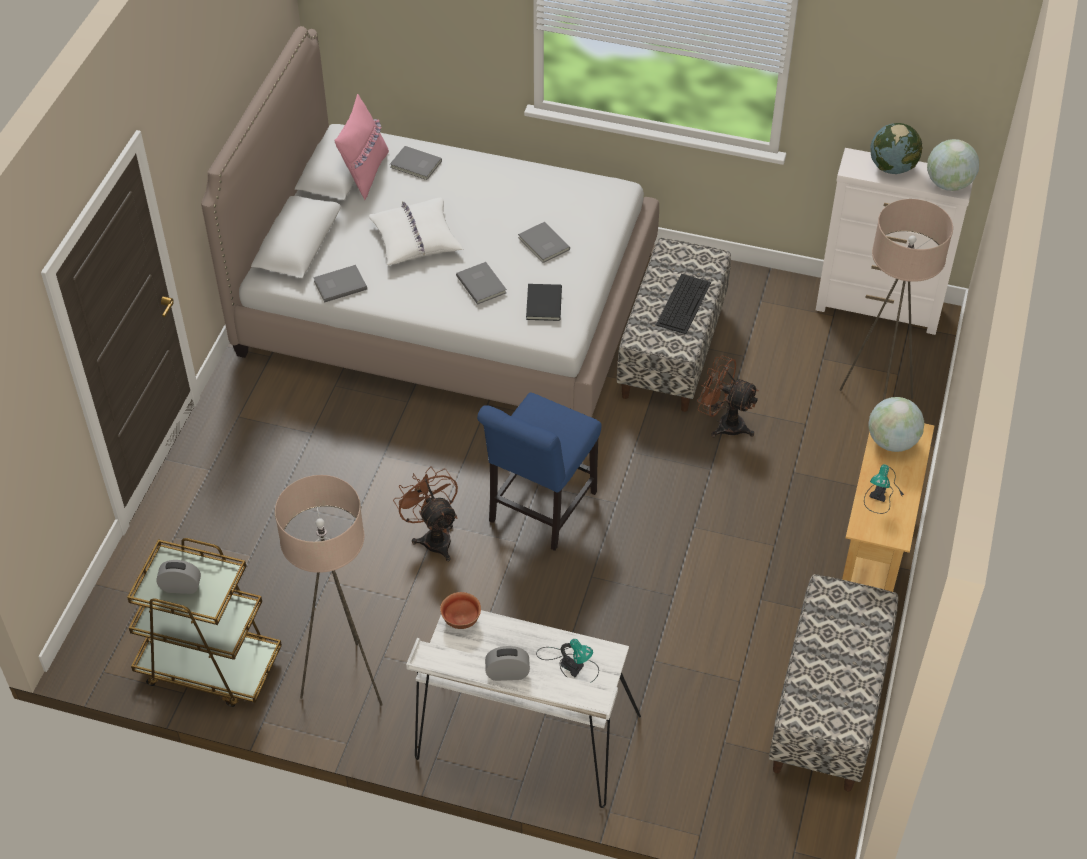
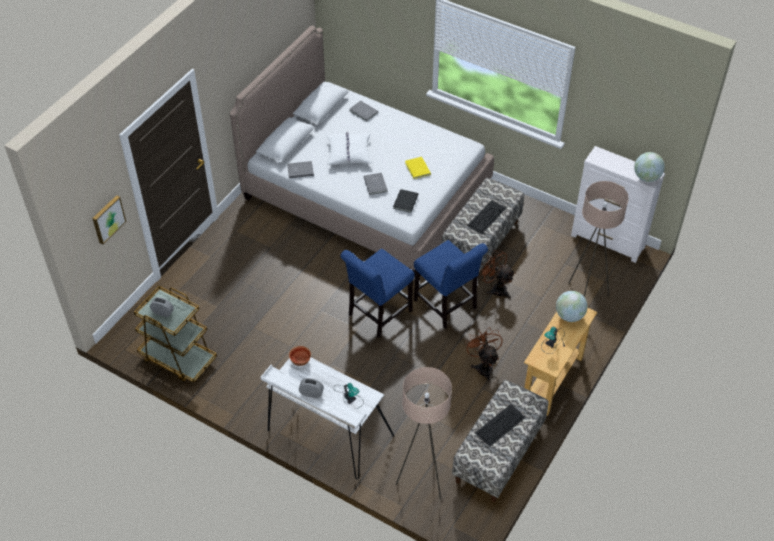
camera: 15 degrees right, 0 degrees up
beige floor lamp [275,475,383,706] -> beige floor lamp moved to [396,367,452,500]
pink pillow [334,94,389,200] -> none
brown fan [393,466,458,561] -> brown fan moved to [465,327,503,382]
grey book [518,222,570,263] -> yellow book [405,157,431,179]
globe [870,123,922,174] -> none
none -> picture [92,195,126,244]
none -> blue chair [414,240,488,329]
none -> keyboard [475,404,526,447]

